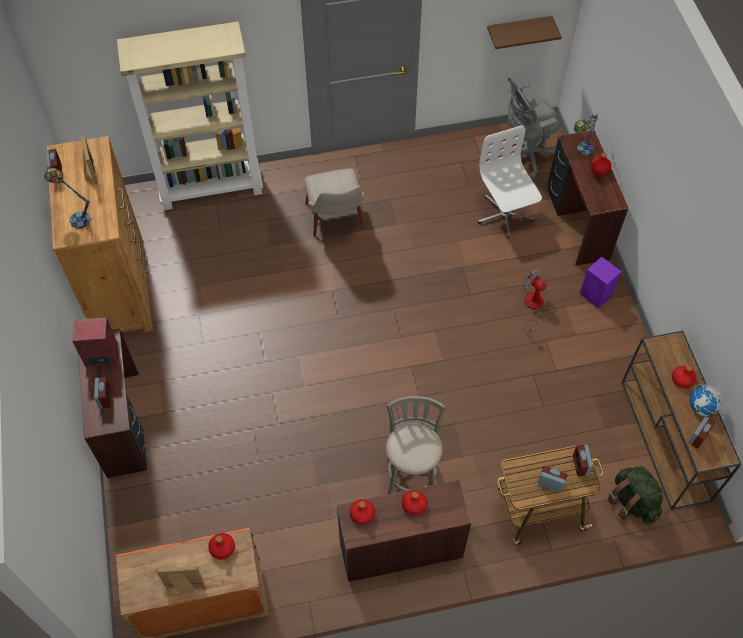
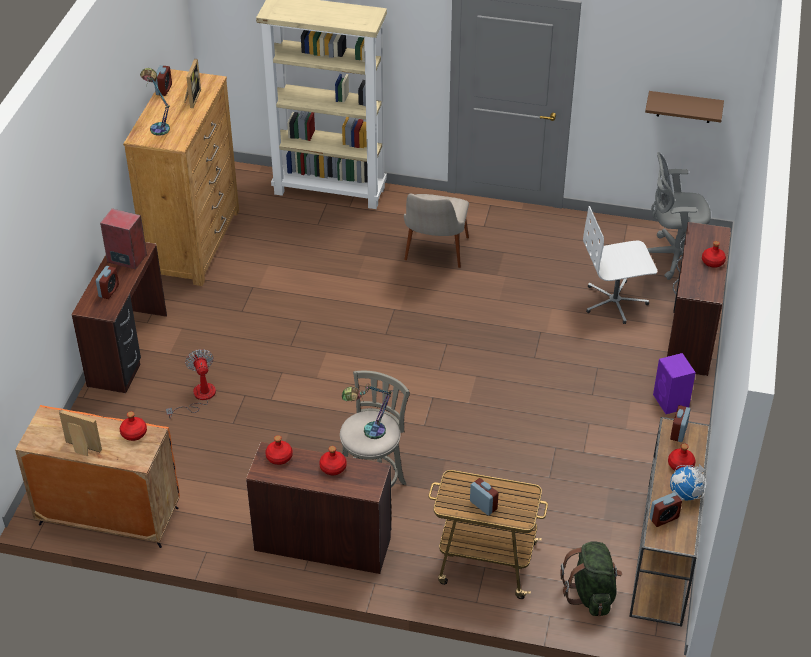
camera: 25 degrees right, 15 degrees down
white office chair [478,125,542,239] -> white office chair turned 105 degrees counterclockwise [583,206,657,324]
fan [523,268,547,335] -> fan moved to [166,349,216,419]
alarm clock [573,445,593,476] -> alarm clock moved to [670,405,691,442]
table lamp [574,113,599,156] -> table lamp moved to [342,383,391,439]

